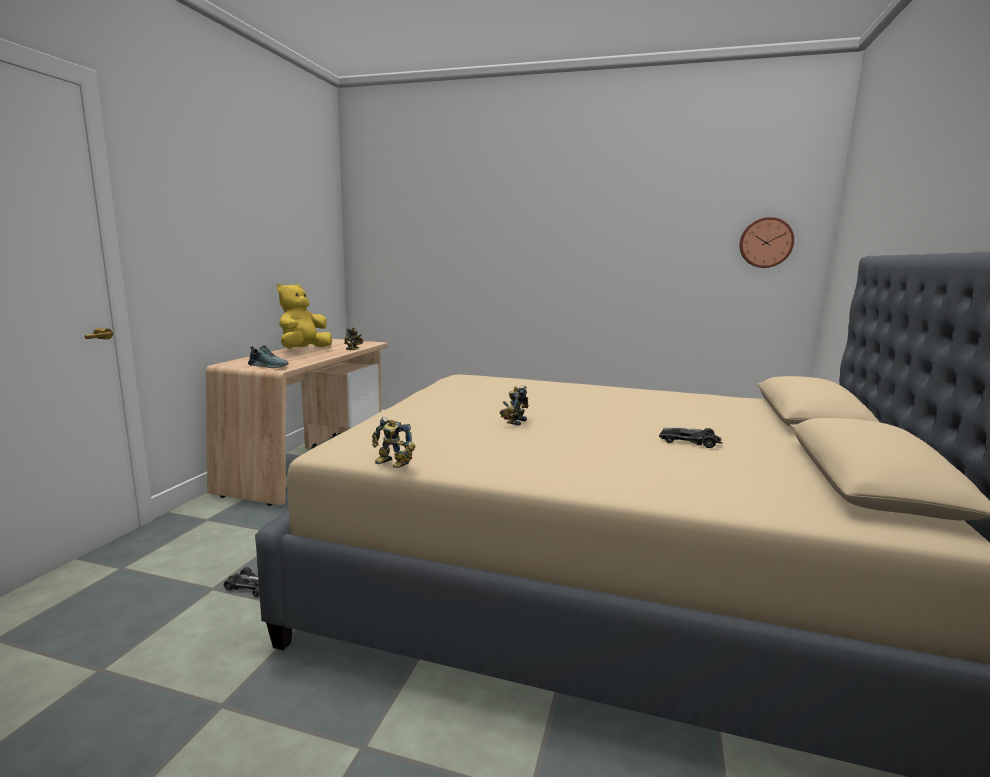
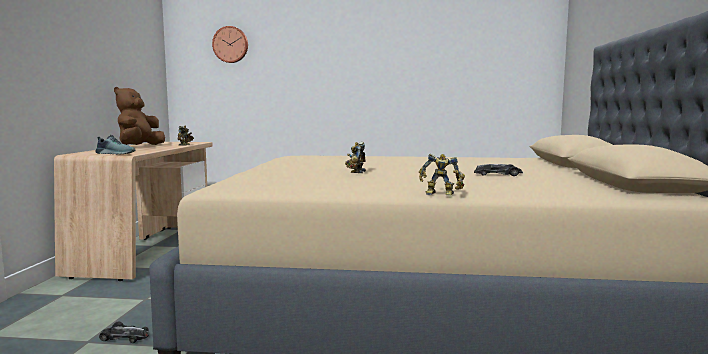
camera: 10 degrees left, 5 degrees down
yellow plush toy [277,284,332,349] -> brown plush toy [114,87,165,145]
toy robot [372,417,415,468] -> toy robot moved to [419,154,465,196]
wall clock [740,217,794,268] -> wall clock moved to [212,26,248,63]

